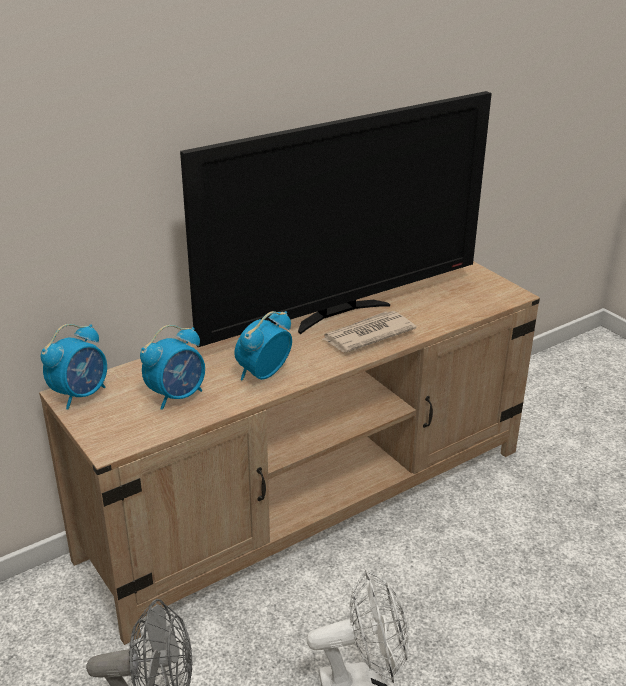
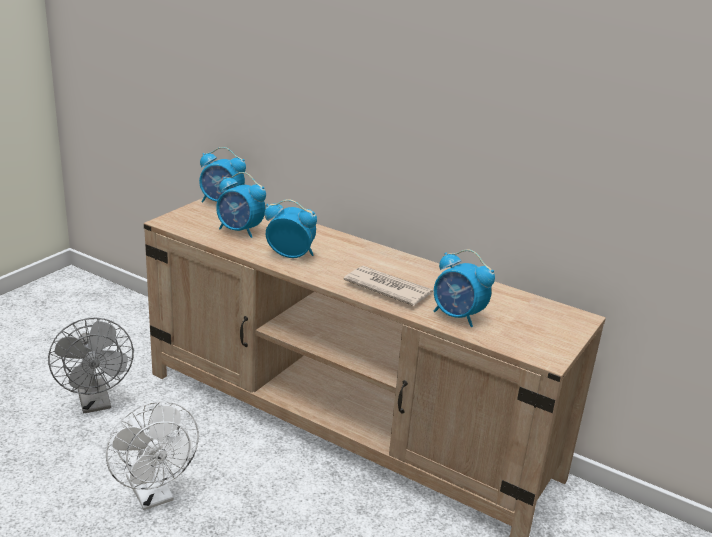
camera: 65 degrees right, 5 degrees down
television [180,91,492,347] -> none
none -> alarm clock [433,249,495,327]

